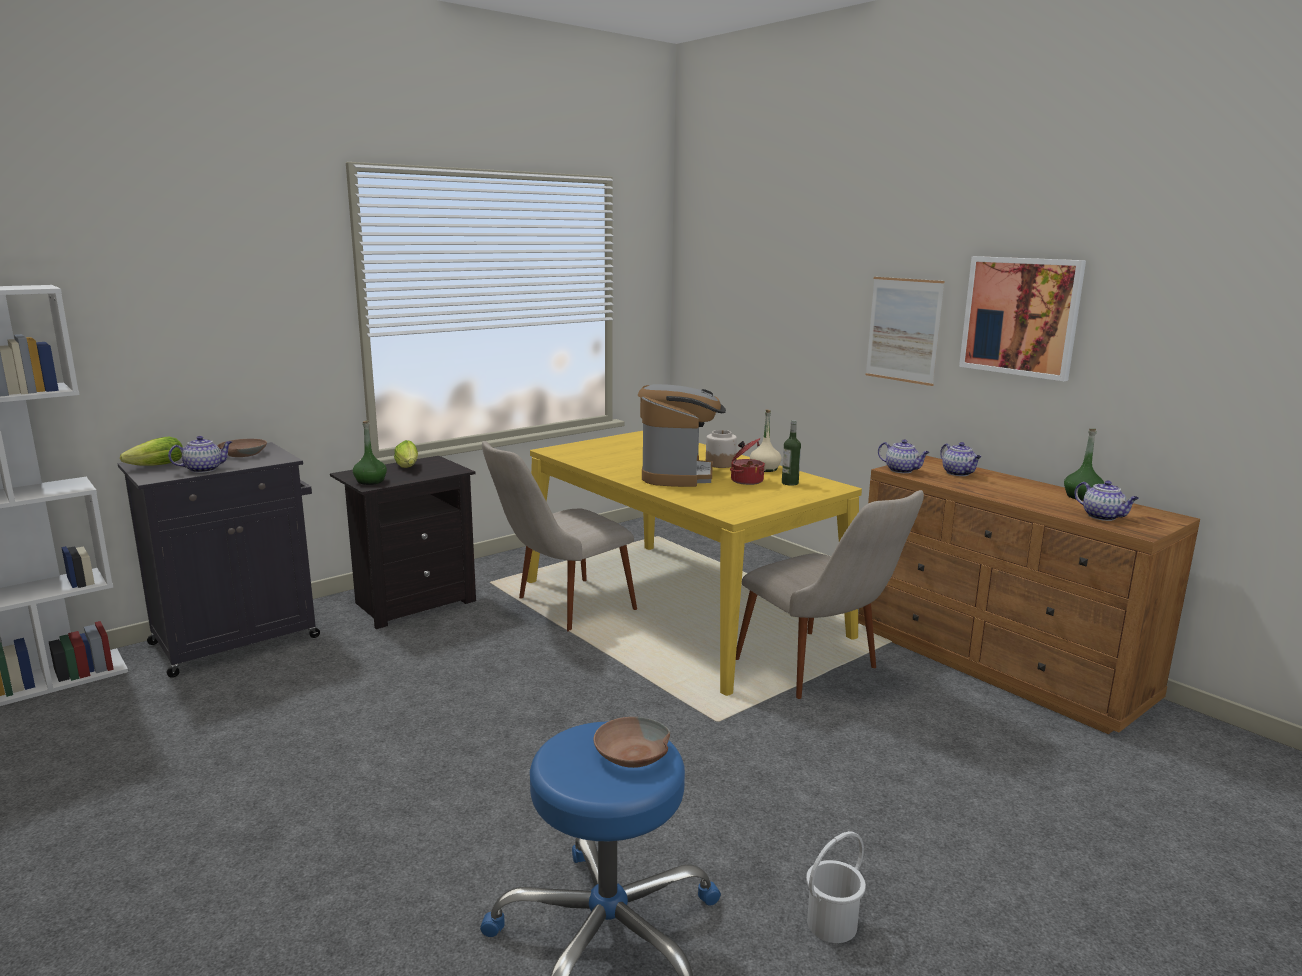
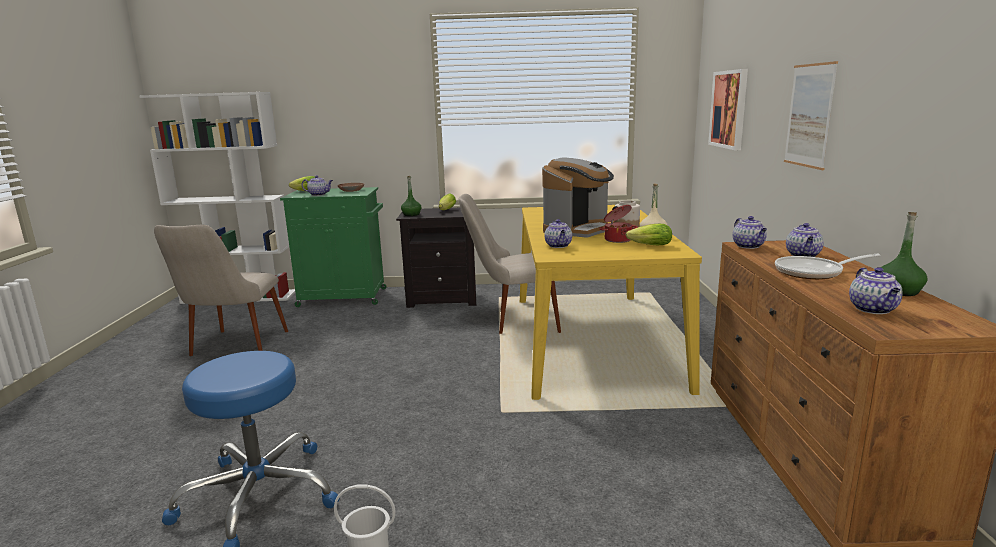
camera: 40 degrees right, 0 degrees up
black cabinet [117,442,320,678] -> green cabinet [280,187,387,307]
brown bowl [594,717,670,768] -> none
beige chair [736,490,924,699] -> beige chair moved to [154,225,288,356]
bottle [782,420,801,486] -> lettuce [626,224,672,245]
picture [959,256,1086,381] -> picture moved to [708,69,748,150]
none -> teapot [544,219,572,248]
none -> frying pan [775,254,880,279]

